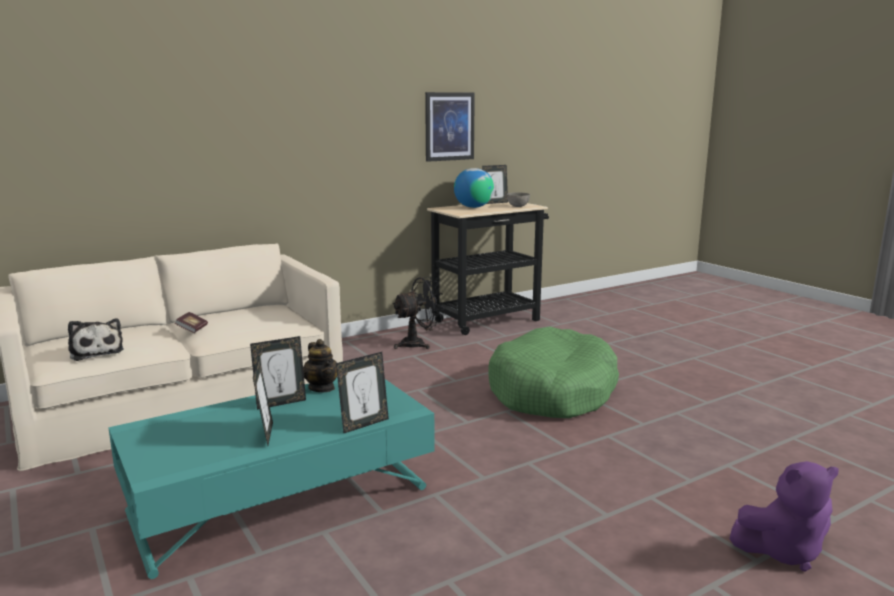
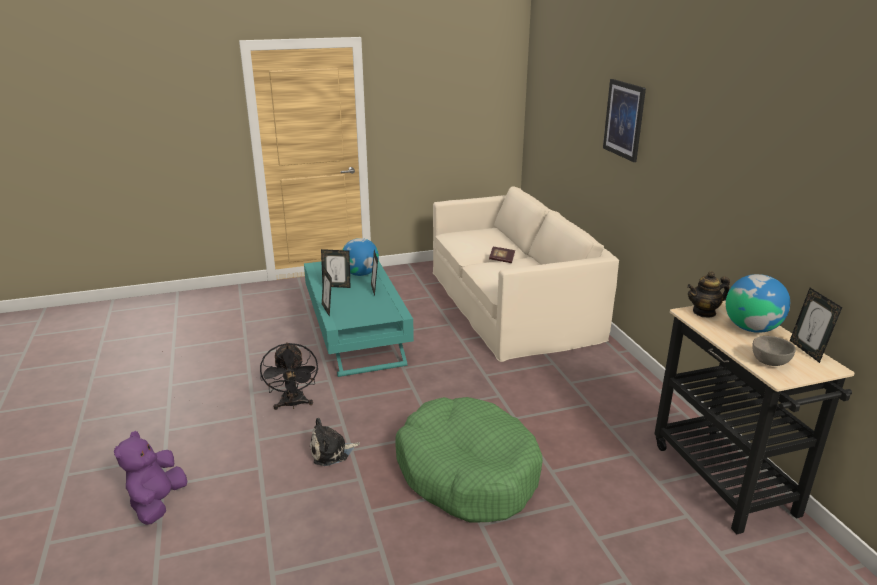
camera: 105 degrees right, 10 degrees up
plush toy [68,318,124,361] -> plush toy moved to [310,418,360,466]
teapot [303,339,337,392] -> teapot moved to [687,271,730,318]
black fan [393,277,445,349] -> black fan moved to [260,342,318,410]
picture [425,92,475,162] -> picture moved to [603,79,646,162]
none -> globe [343,238,379,276]

